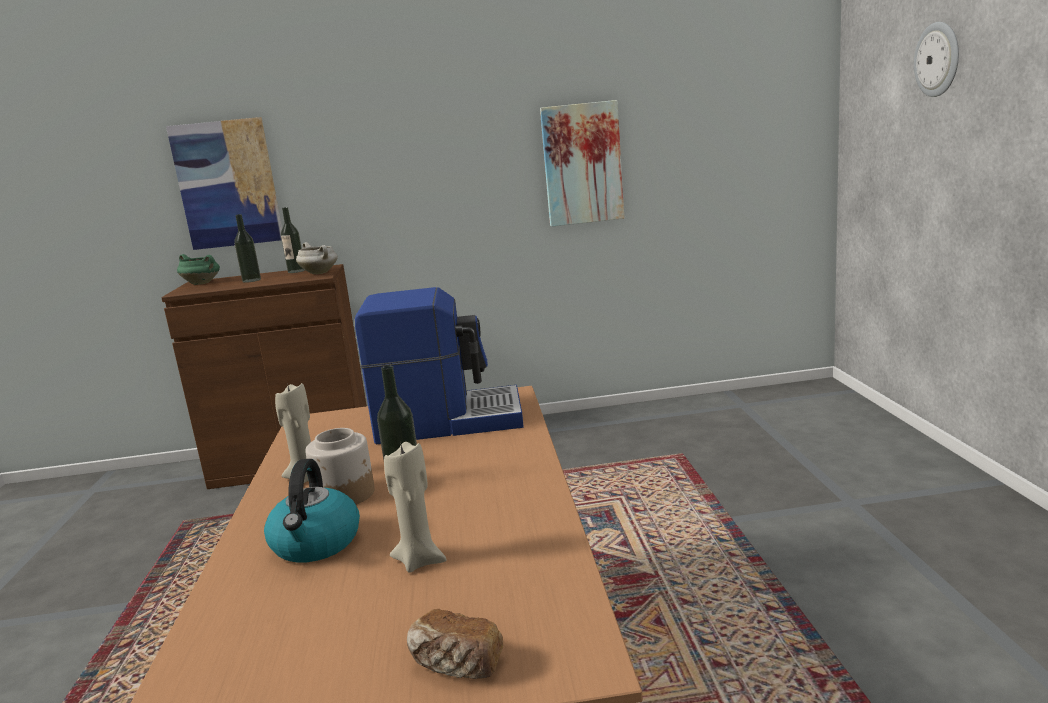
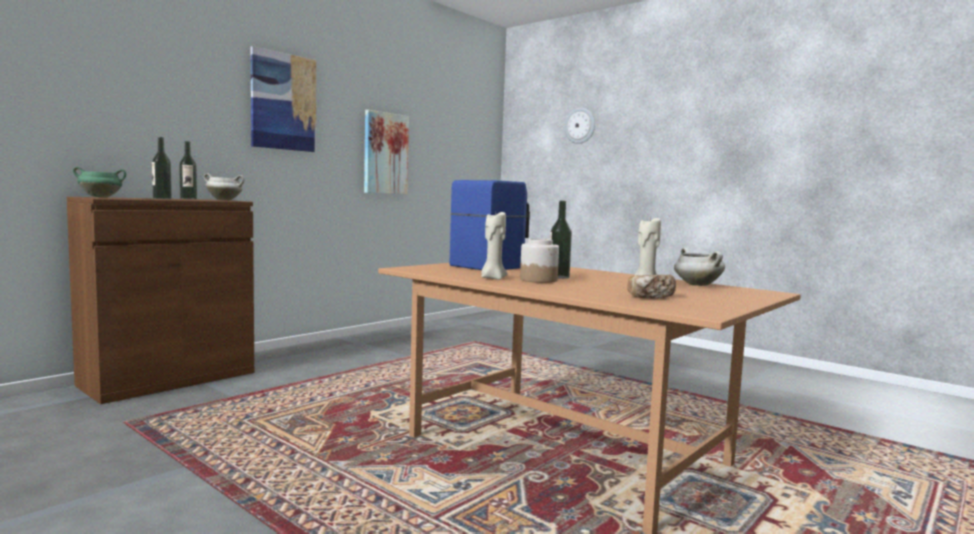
camera: 45 degrees left, 10 degrees down
picture [166,117,282,250] -> picture moved to [250,46,316,152]
kettle [264,459,360,563] -> none
bread [407,609,503,679] -> bread moved to [627,274,676,298]
none -> white cooking pot [674,248,725,286]

